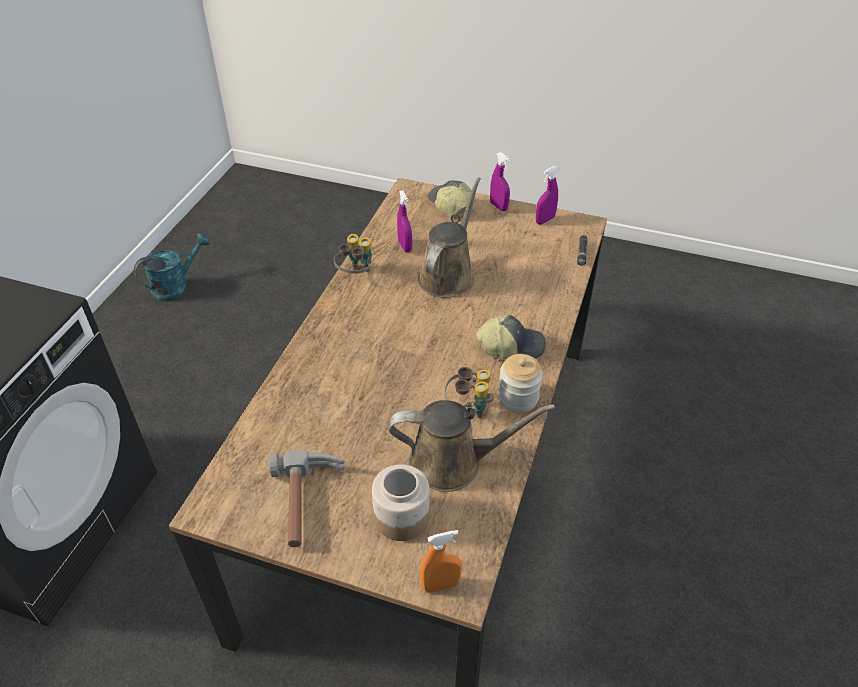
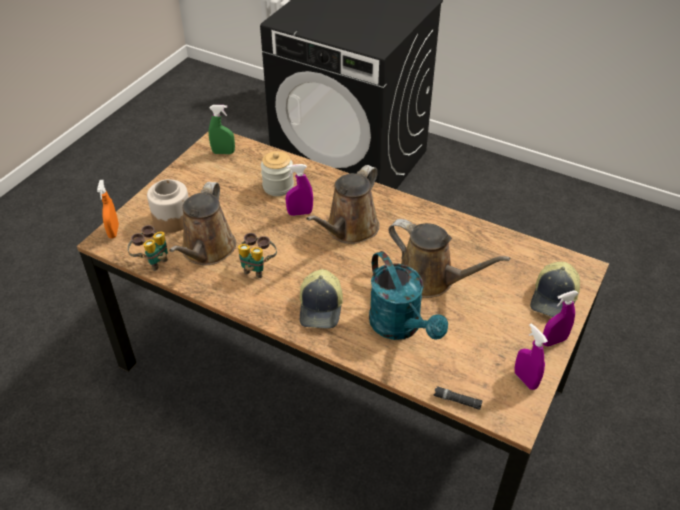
camera: 100 degrees right, 0 degrees up
turquoise watering can [134,233,210,302] -> turquoise watering can moved to [369,251,448,340]
hammer [269,450,346,547] -> none
binoculars [334,234,372,274] -> binoculars moved to [128,225,168,271]
purple spray bottle [397,190,412,252] -> purple spray bottle moved to [285,164,313,216]
cap [428,180,475,218] -> cap turned 135 degrees clockwise [530,262,580,317]
jar [498,354,543,413] -> jar moved to [261,151,294,196]
none -> green spray bottle [209,105,235,154]
none -> brown watering can [306,165,379,244]

